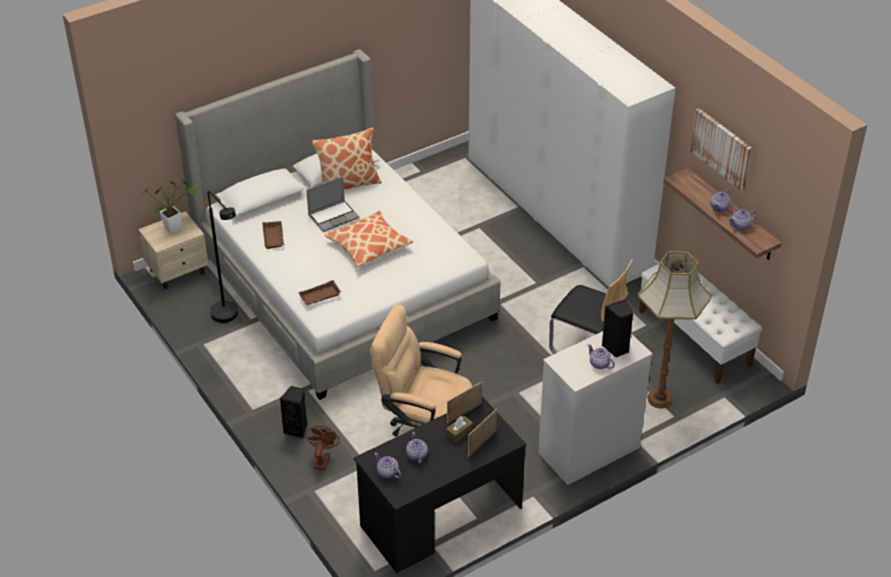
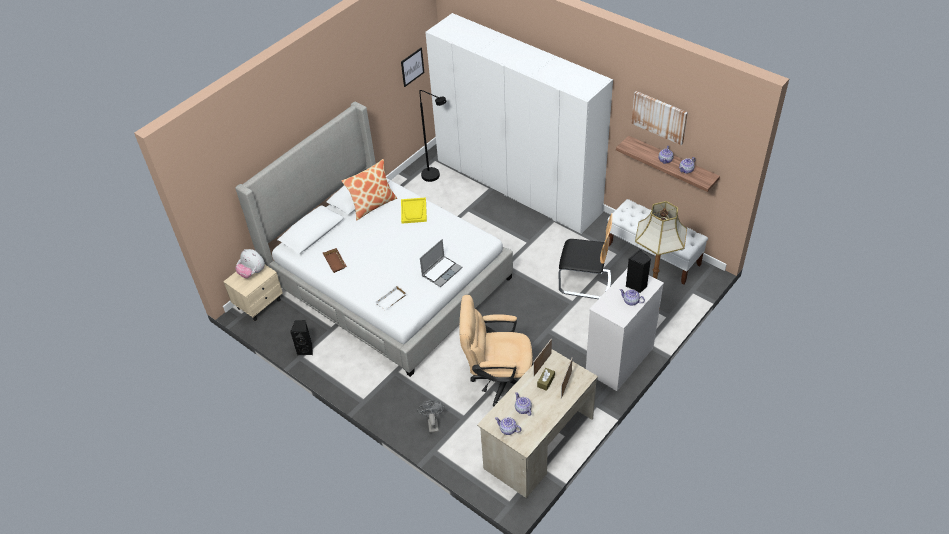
camera: 15 degrees left, 5 degrees up
potted plant [141,179,198,234] -> plush toy [235,249,265,278]
black floor lamp [208,191,238,323] -> black floor lamp moved to [419,90,446,182]
black speaker [280,386,307,438] -> black speaker moved to [290,320,313,355]
brown tray [298,280,341,305] -> white tray [375,285,407,310]
brown fan [305,426,340,470] -> grey fan [417,400,445,433]
laptop [306,176,359,232] -> laptop moved to [420,239,463,287]
pillow [324,211,413,268] -> none
black desk [354,396,526,573] -> beige desk [477,349,598,498]
none -> picture [401,48,424,87]
none -> yellow tray [401,197,427,224]

